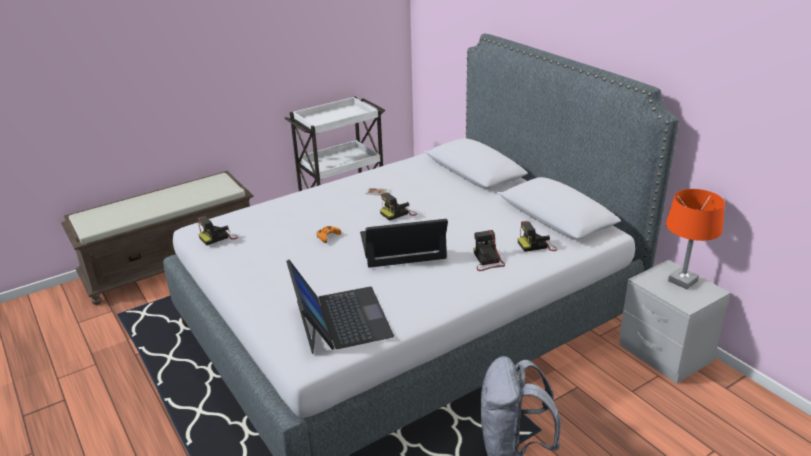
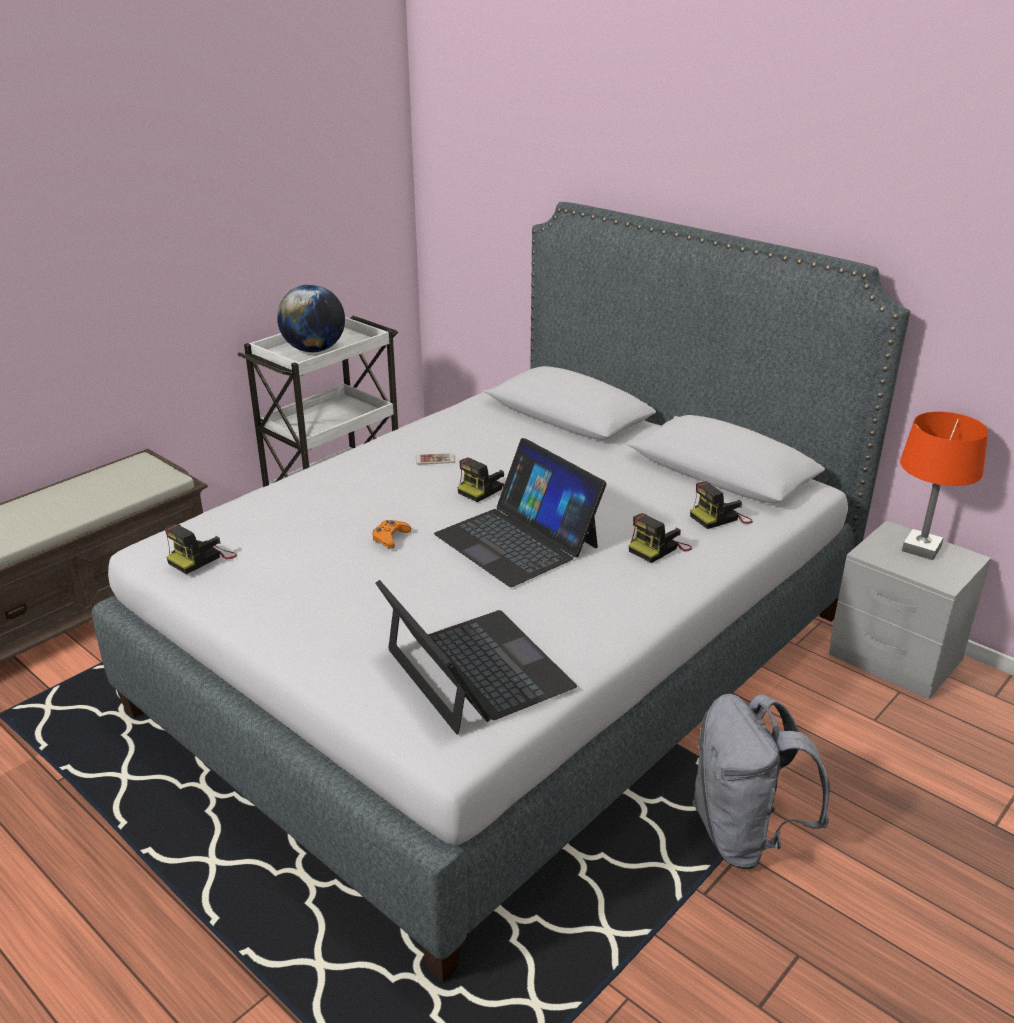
camera: 15 degrees left, 0 degrees up
laptop [360,219,448,268] -> laptop turned 105 degrees counterclockwise [434,438,607,587]
camera [473,230,505,271] -> camera turned 105 degrees counterclockwise [629,513,692,563]
none -> globe [277,284,345,353]

